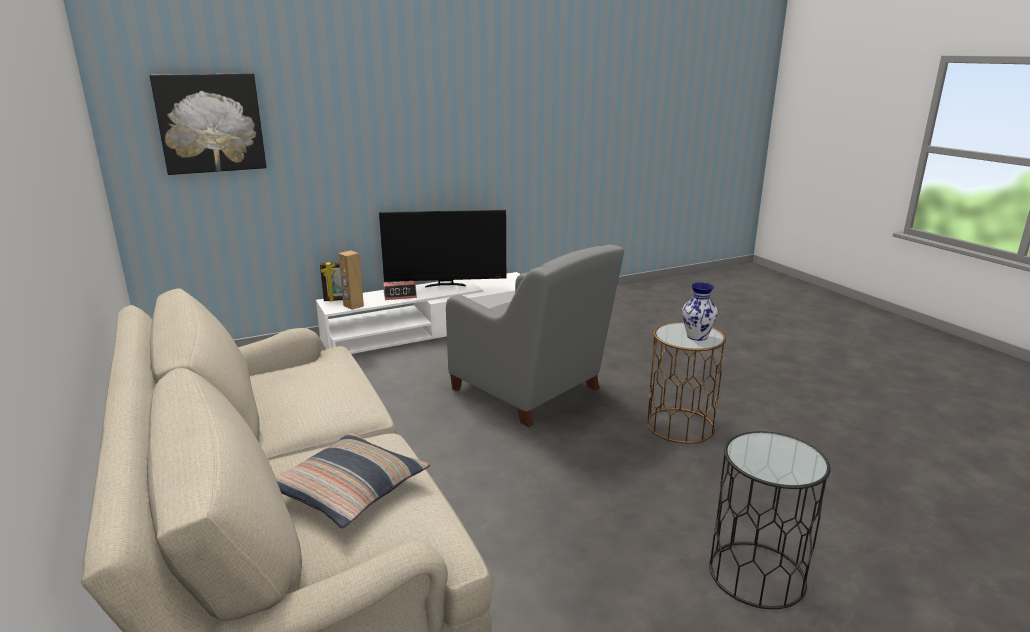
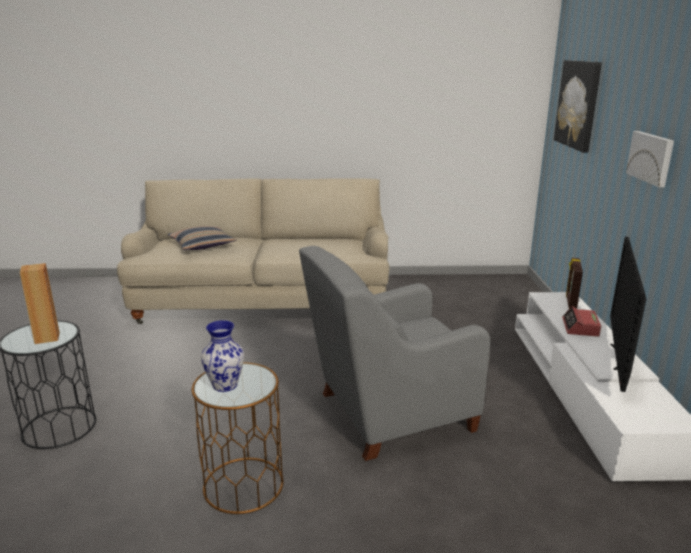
camera: 115 degrees right, 0 degrees up
brown speaker [338,250,364,310] -> brown speaker moved to [20,263,60,344]
none -> picture [626,131,674,187]

